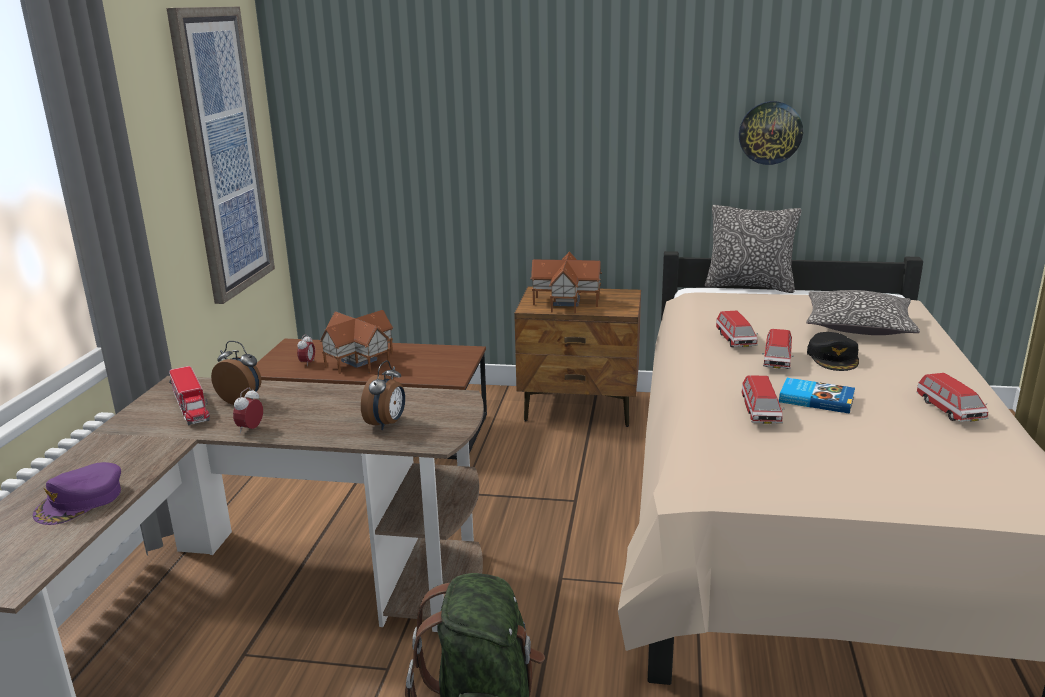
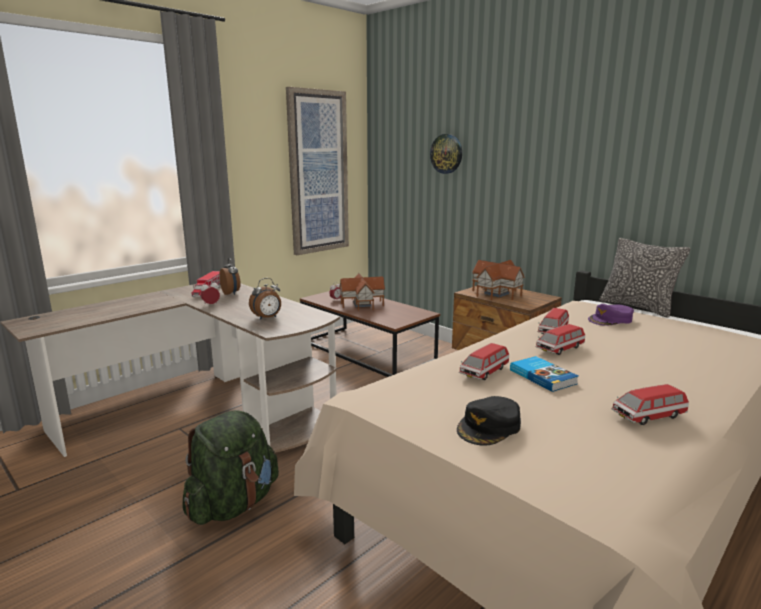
camera: 35 degrees right, 5 degrees down
purple cap [33,462,121,525] -> purple cap moved to [588,304,634,326]
wall clock [739,101,803,165] -> wall clock moved to [430,134,462,174]
pillow [806,290,920,335] -> none
black cap [807,332,859,371] -> black cap moved to [457,396,521,446]
toy car [916,373,989,422] -> toy car turned 45 degrees clockwise [612,384,689,425]

